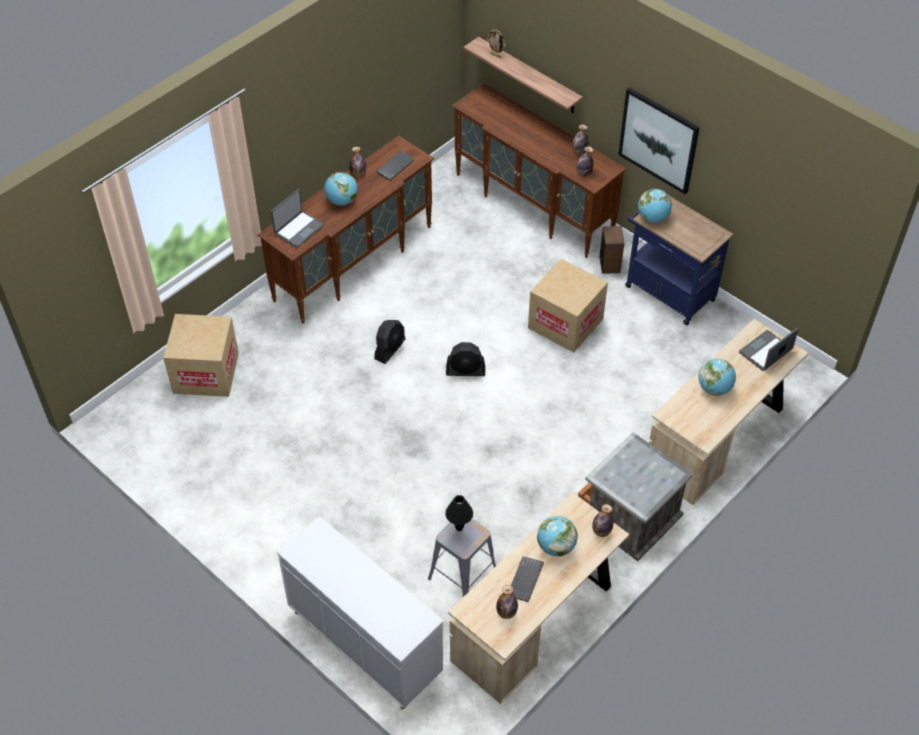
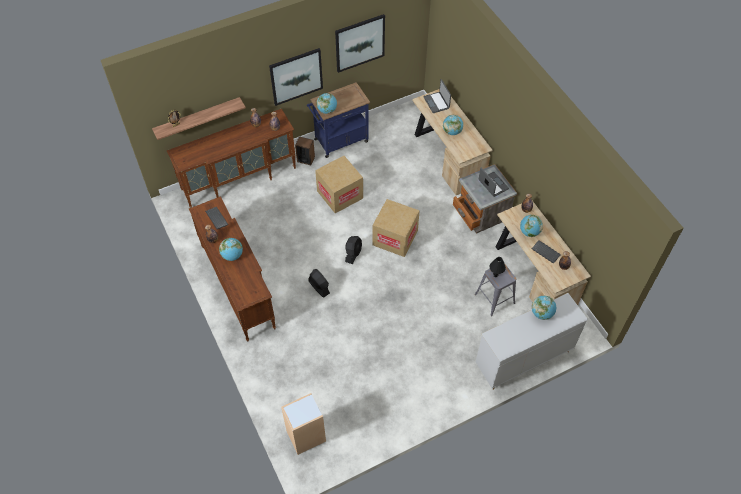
camera: 70 degrees left, 5 degrees up
cardboard box [163,314,239,397] -> cardboard box moved to [372,199,420,257]
laptop [271,189,324,248] -> laptop moved to [478,168,509,197]
none -> bookcase [281,393,326,455]
none -> picture [335,14,385,73]
none -> globe [532,296,556,320]

